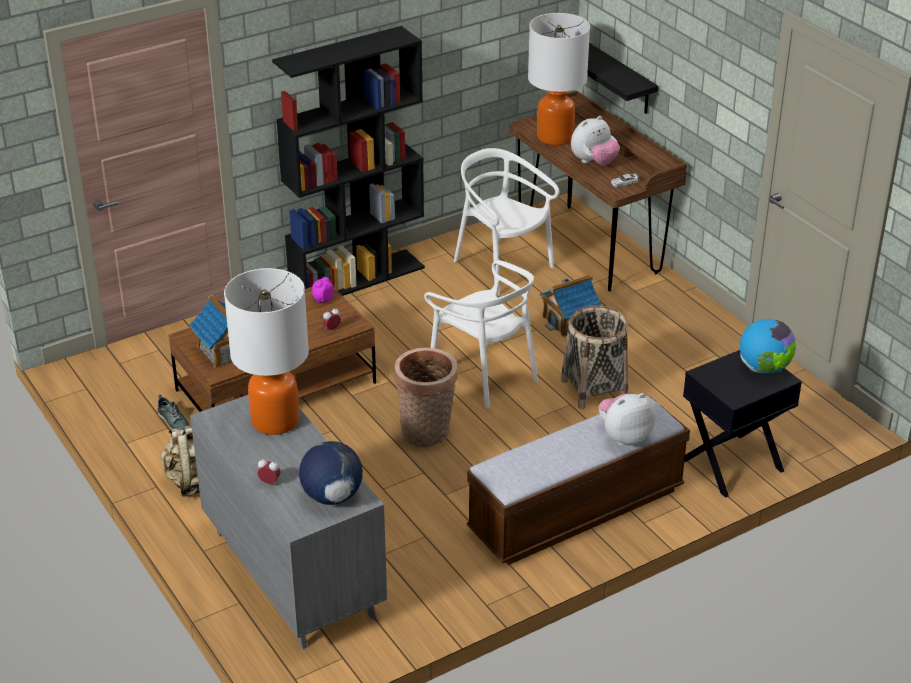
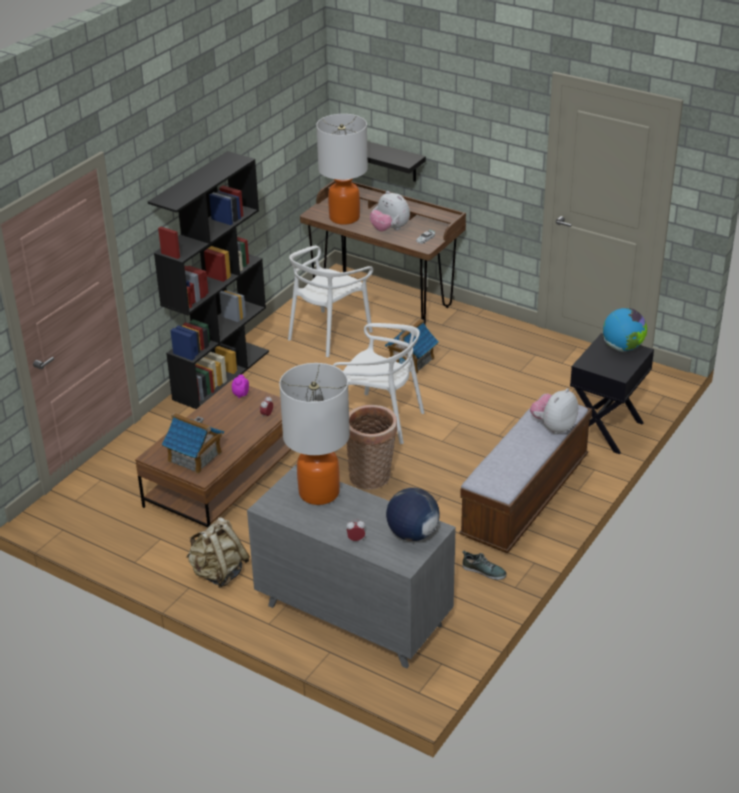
camera: 25 degrees left, 0 degrees up
shoe [158,395,189,430] -> shoe moved to [462,551,507,580]
white chair [454,148,559,295] -> white chair turned 75 degrees counterclockwise [288,246,373,357]
basket [561,305,628,409] -> none
plush toy [571,116,620,165] -> plush toy turned 105 degrees clockwise [370,191,410,232]

